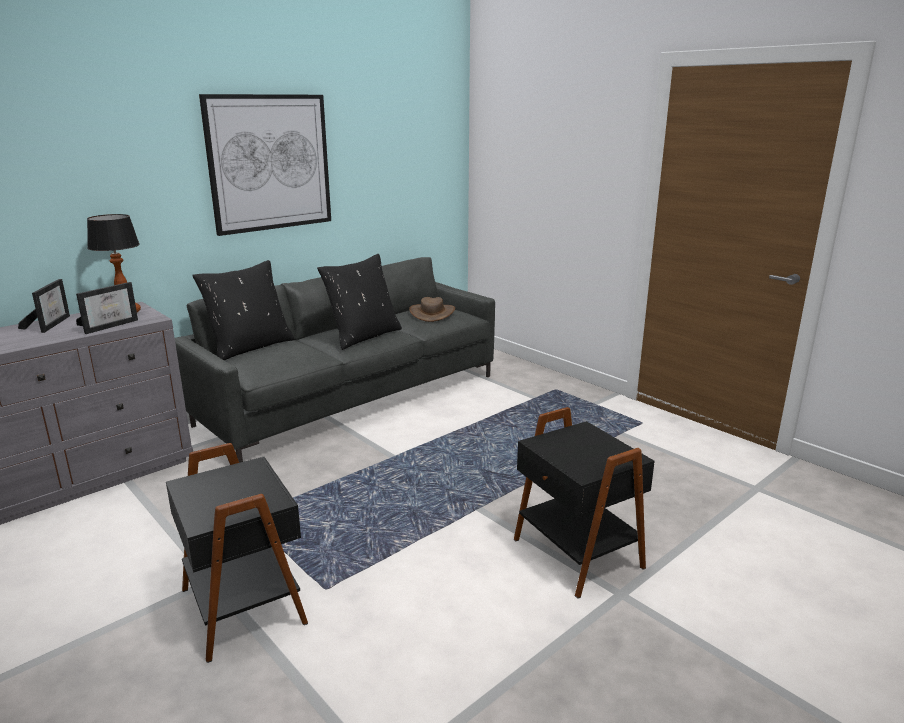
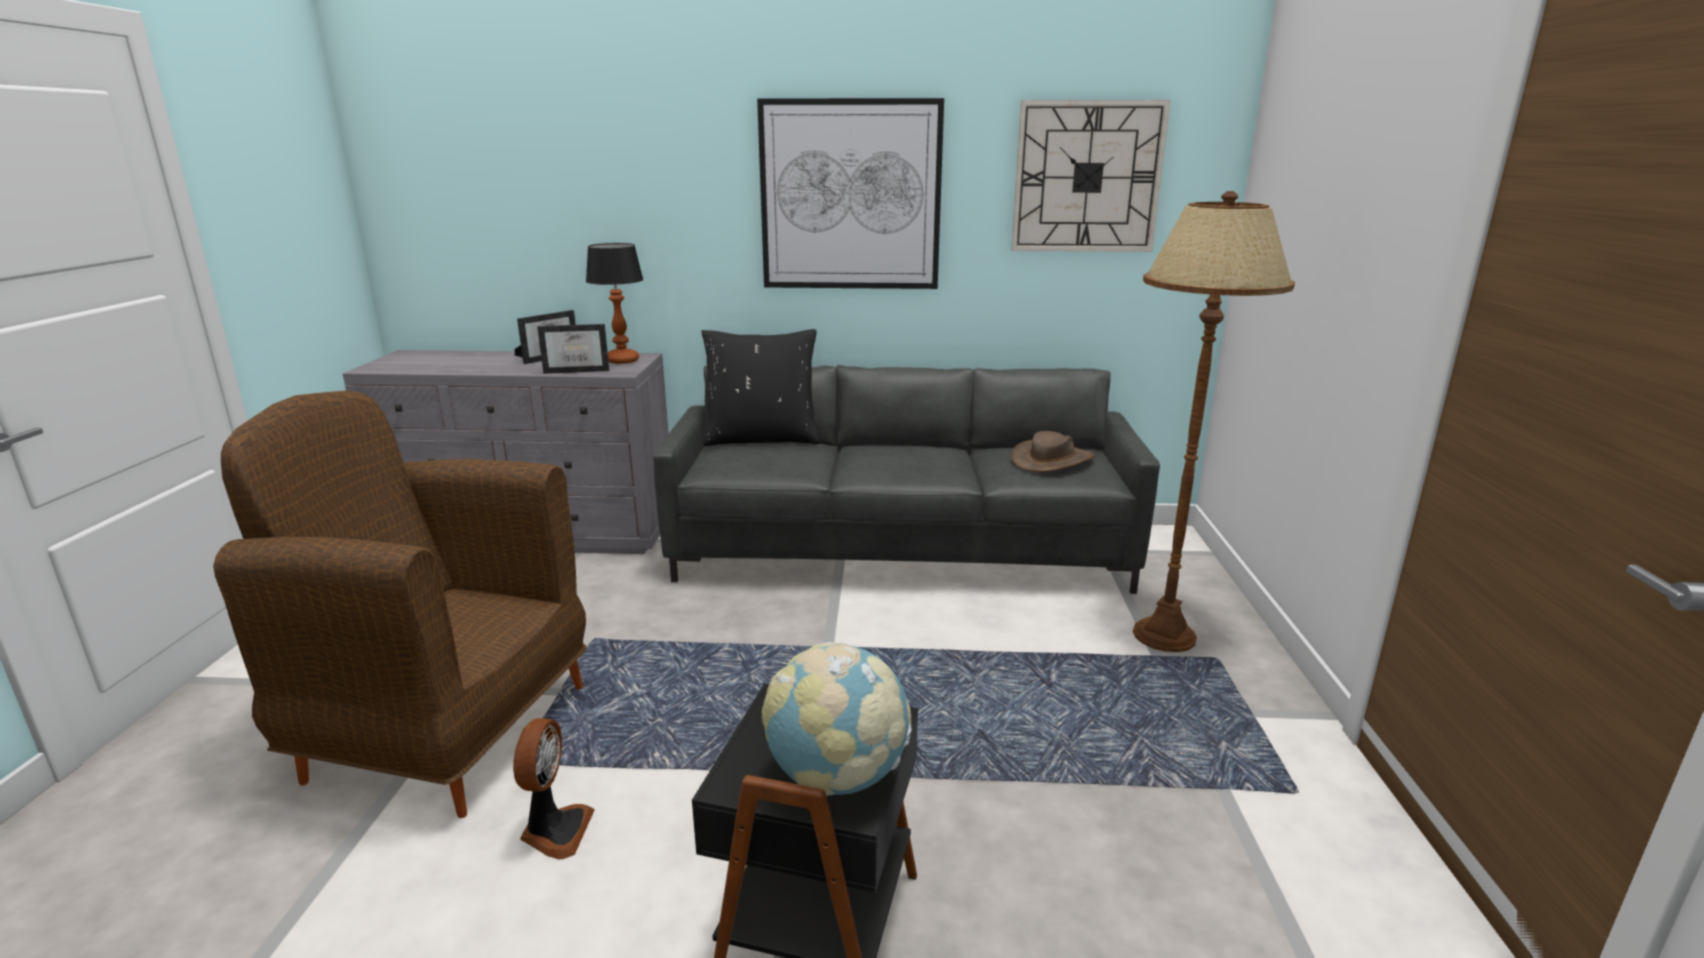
camera: 45 degrees right, 0 degrees up
black side table [166,443,308,663] -> brown armchair [213,391,587,818]
black pillow [317,254,402,350] -> none
none -> fan [513,718,595,859]
none -> globe [762,642,912,796]
none -> wall clock [1011,100,1171,252]
none -> brown floor lamp [1133,191,1295,652]

